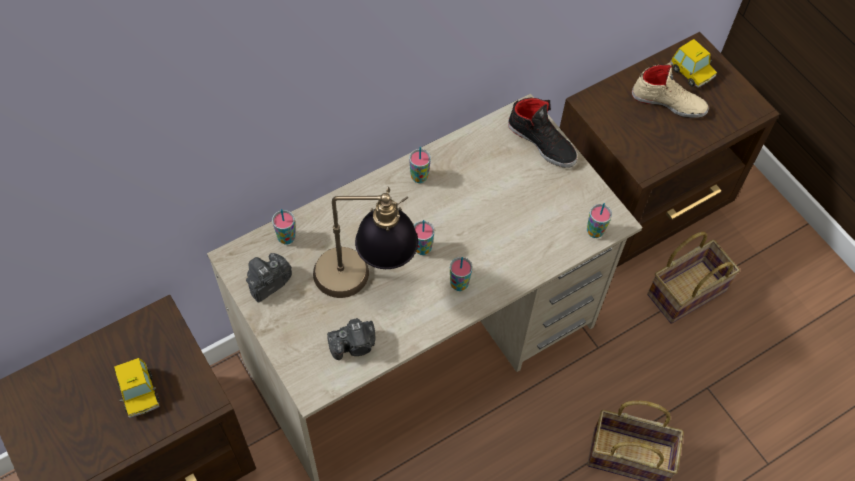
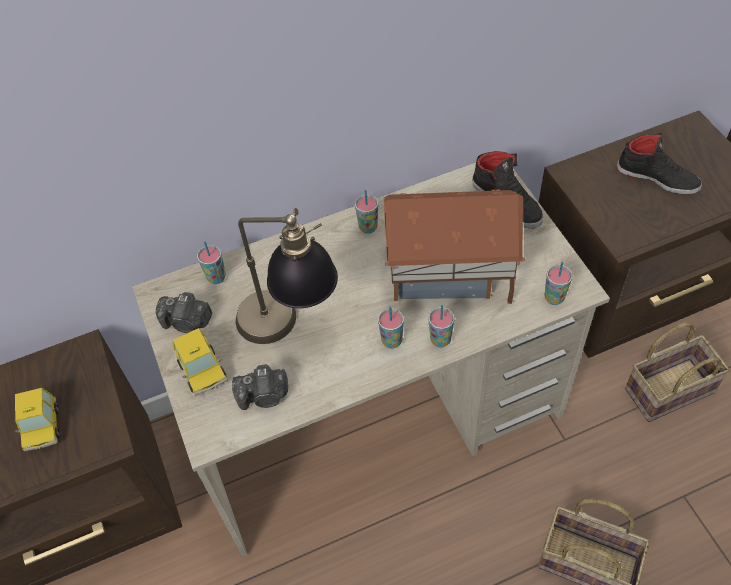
camera: 15 degrees right, 5 degrees down
camera [246,253,292,303] -> camera turned 135 degrees counterclockwise [156,292,212,333]
cup [414,220,435,255] -> cup moved to [428,305,455,348]
beige shoe [632,63,709,118] -> black shoe [617,133,702,194]
toy car [670,39,717,88] -> toy car moved to [173,328,228,396]
none -> toy house [384,189,526,304]

